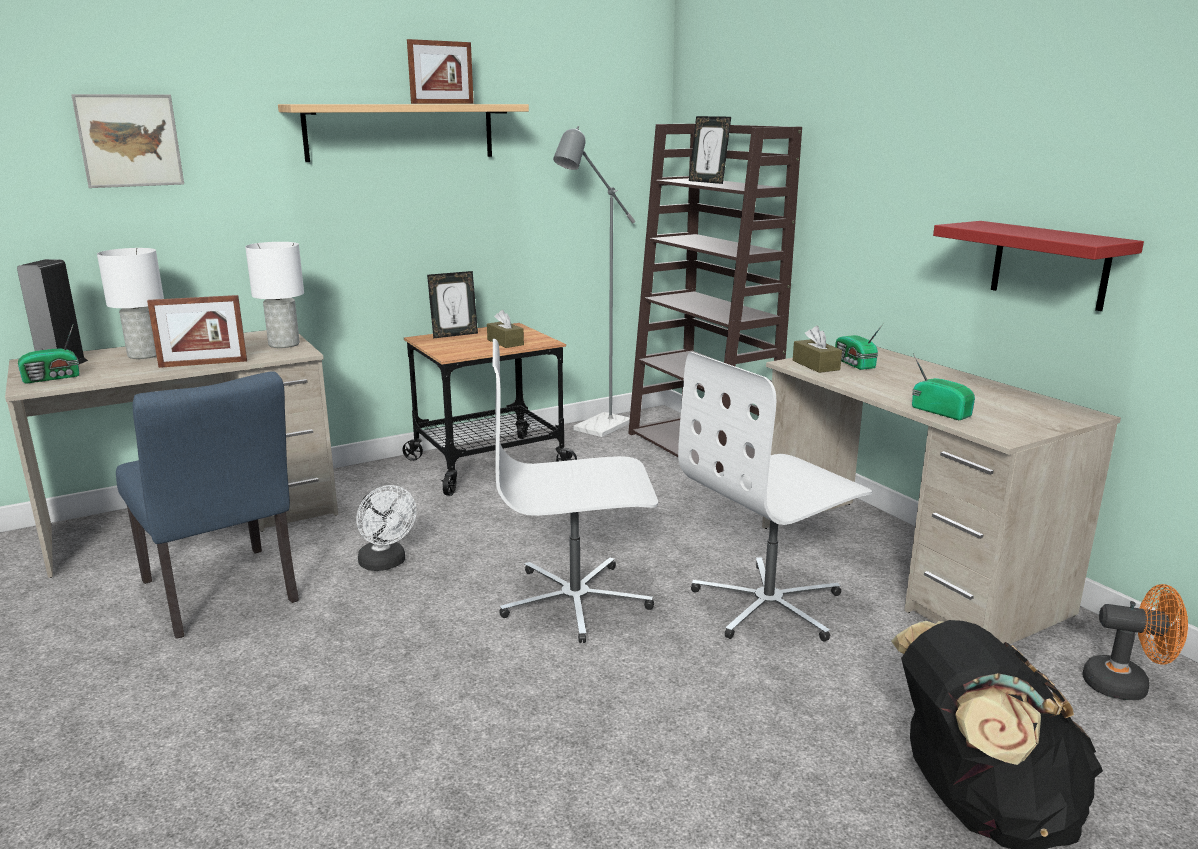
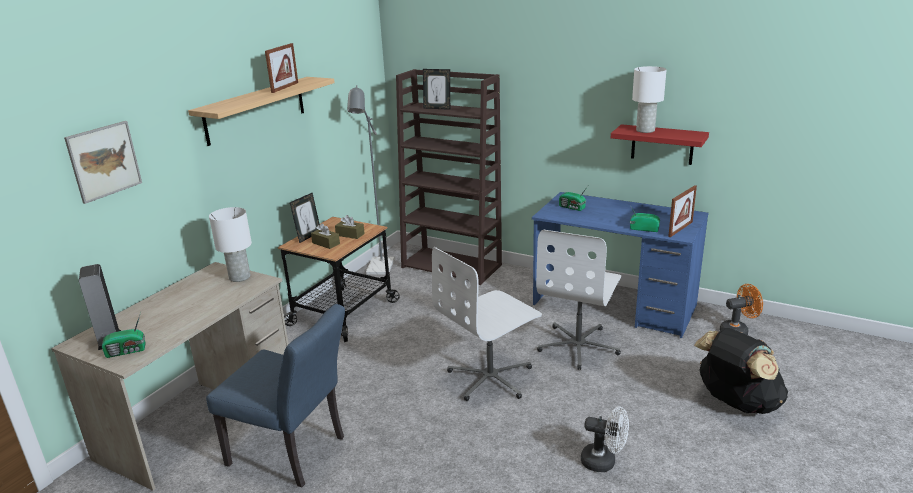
camera: 30 degrees left, 5 degrees up
radio [18,325,80,384] -> radio turned 45 degrees clockwise [102,312,146,358]
white table lamp [97,248,164,359] -> white table lamp moved to [632,66,667,133]
picture frame [147,295,247,368] -> picture frame moved to [668,185,697,237]
white fan [356,485,416,571] -> white fan moved to [581,407,629,472]
beige desk [762,347,1121,644] -> blue desk [532,192,709,338]
brown tissue box [793,326,842,373] -> brown tissue box moved to [311,223,340,249]

